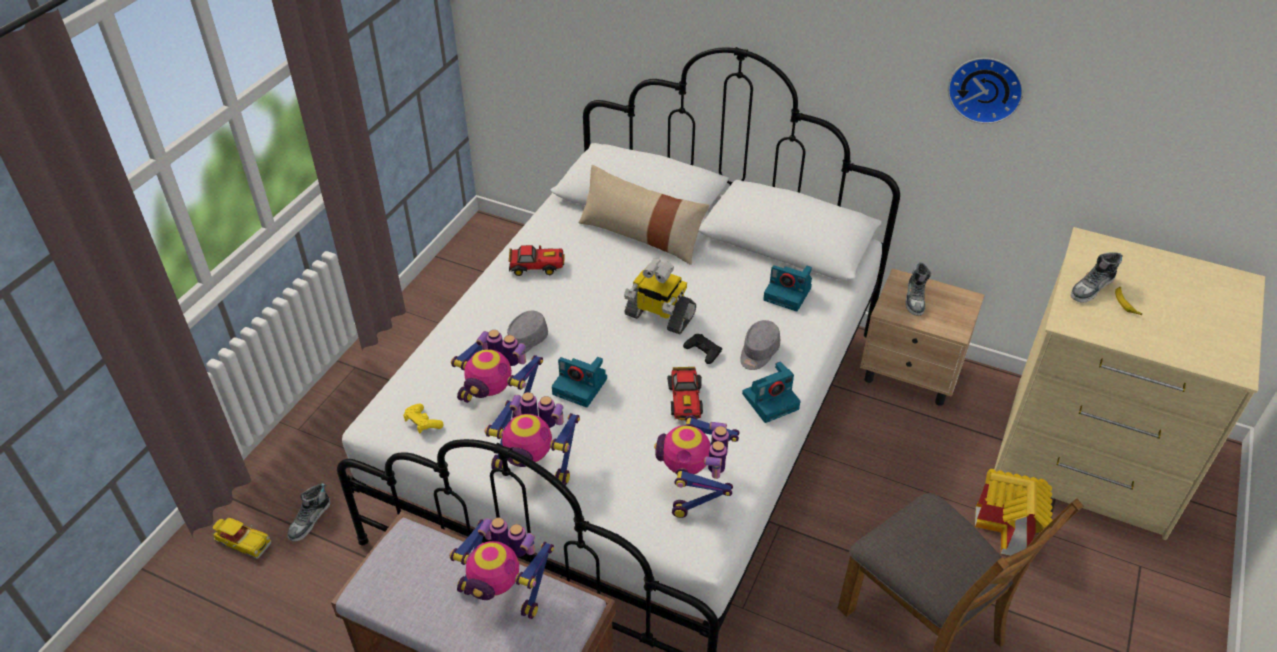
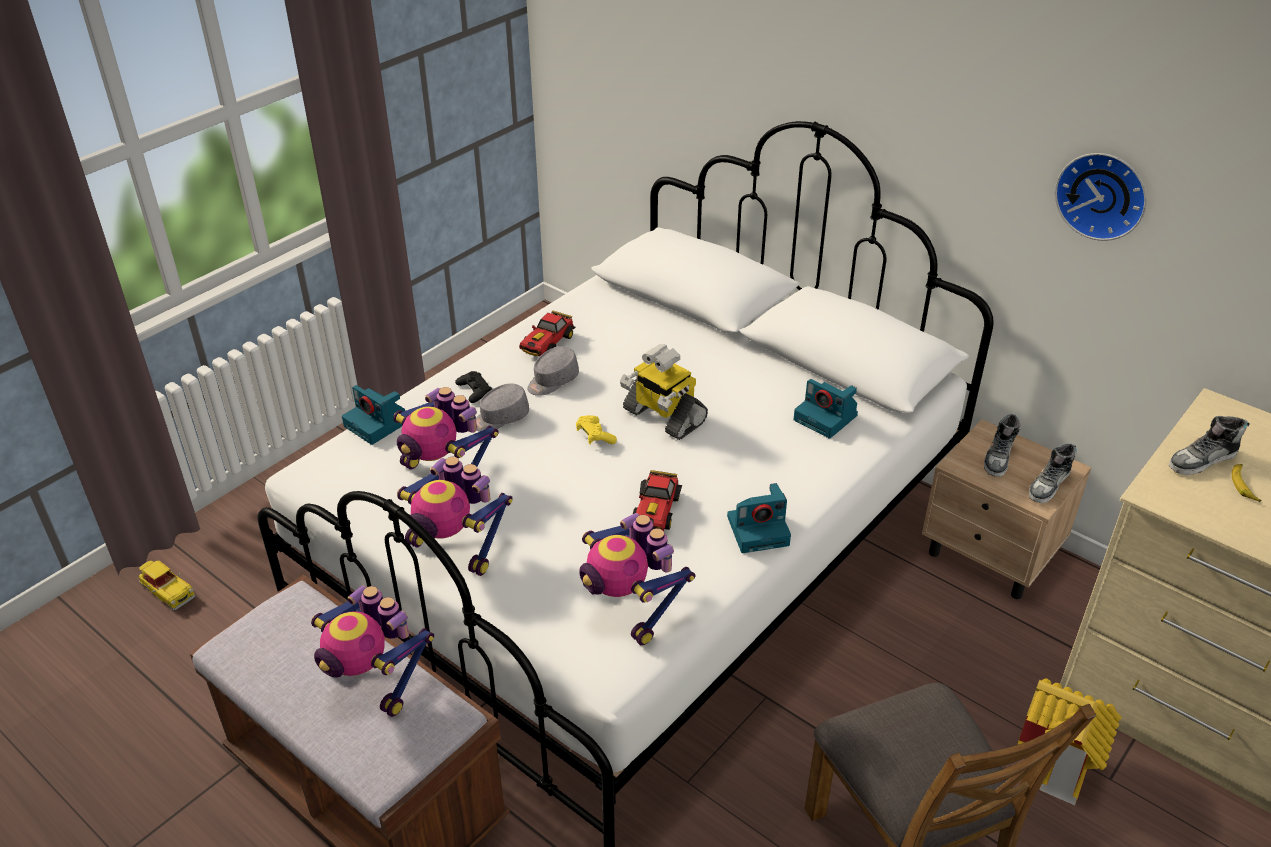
camera: 15 degrees right, 5 degrees down
shoe [287,483,331,542] -> shoe moved to [1029,444,1077,503]
yellow game controller [403,404,444,434] -> yellow game controller moved to [576,415,617,444]
toy car [509,245,565,276] -> toy car turned 105 degrees clockwise [519,310,575,356]
camera [552,357,607,407] -> camera moved to [342,385,405,445]
beige pillow [578,165,709,265] -> none
toy robot [654,415,739,518] -> toy robot turned 60 degrees counterclockwise [579,513,695,646]
black game controller [683,334,722,364] -> black game controller moved to [455,371,492,403]
grey cap [740,320,780,370] -> grey cap moved to [527,346,579,396]

